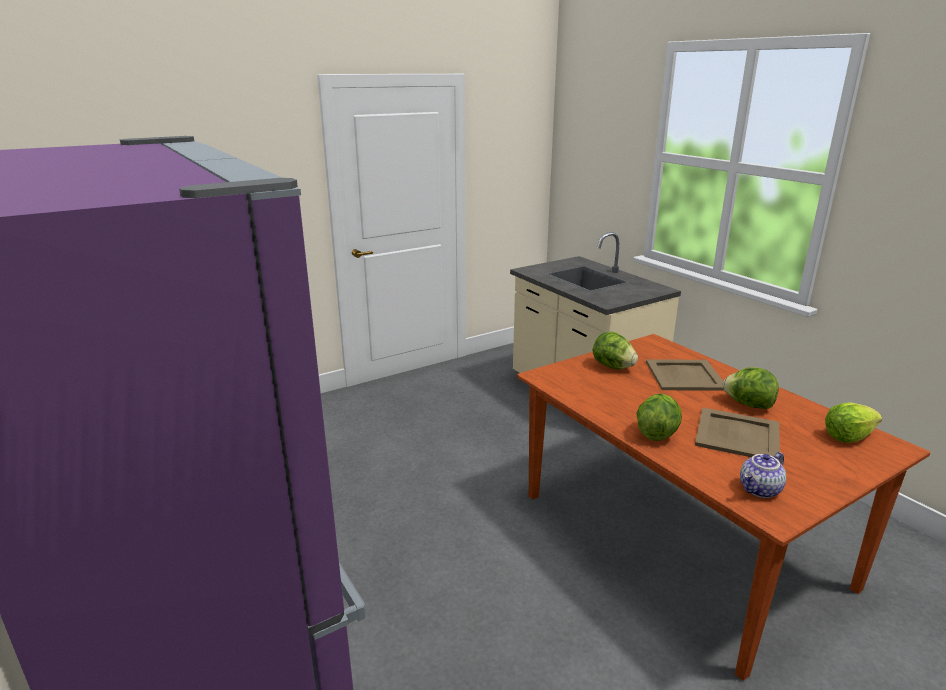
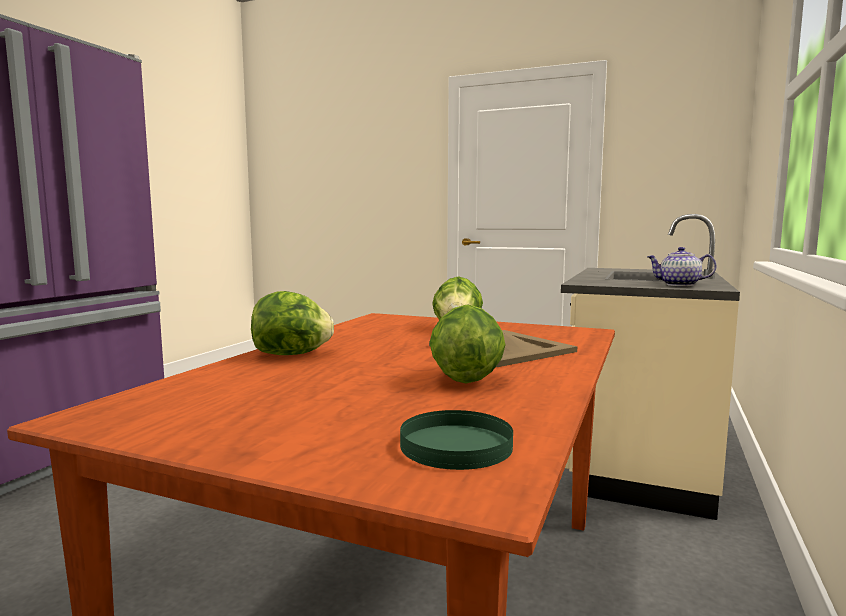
camera: 55 degrees right, 15 degrees down
beige tray [695,408,780,461] -> none
teapot [740,452,786,498] -> teapot moved to [647,247,716,286]
lettuce [825,402,882,443] -> green plate [400,410,513,470]

